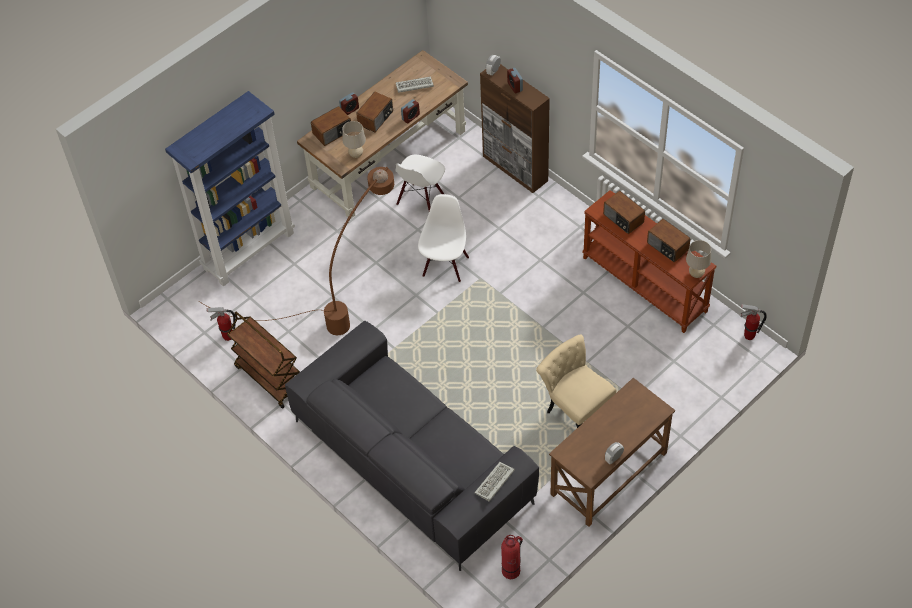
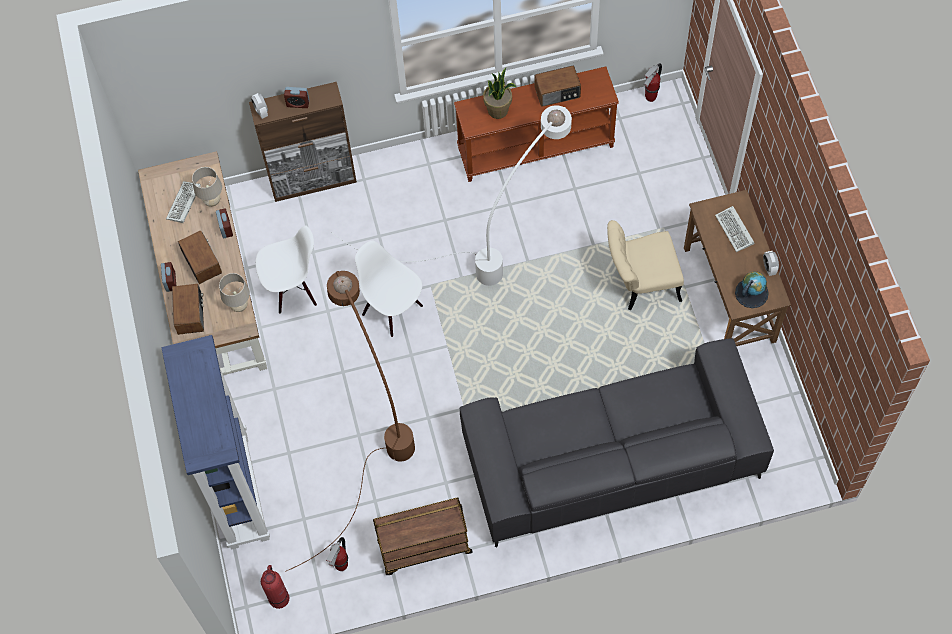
camera: 60 degrees left, 10 degrees up
white chair [395,155,445,211] -> white chair turned 75 degrees counterclockwise [256,225,317,314]
keyboard [474,462,515,501] -> keyboard moved to [715,206,754,252]
fire extinguisher [501,535,523,579] -> fire extinguisher moved to [261,565,290,609]
radio [603,191,645,234] -> potted plant [483,68,516,119]
beige table lamp [686,240,711,278] -> beige table lamp moved to [192,167,222,207]
none -> white floor lamp [331,105,572,286]
none -> globe [735,272,769,308]

